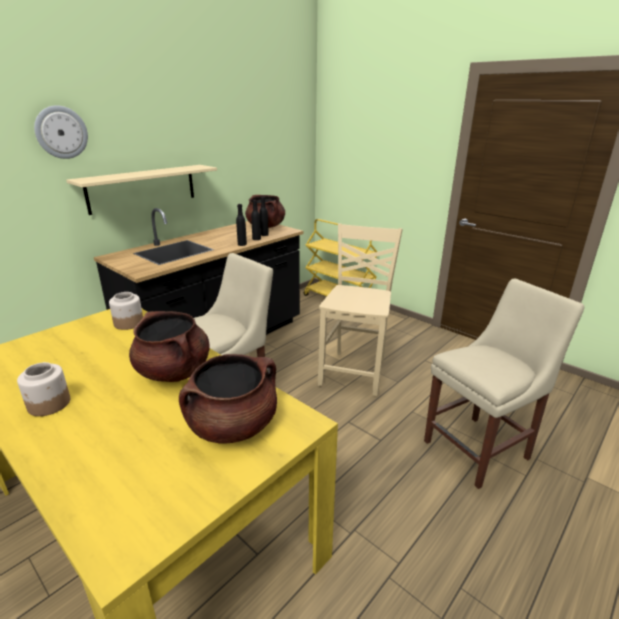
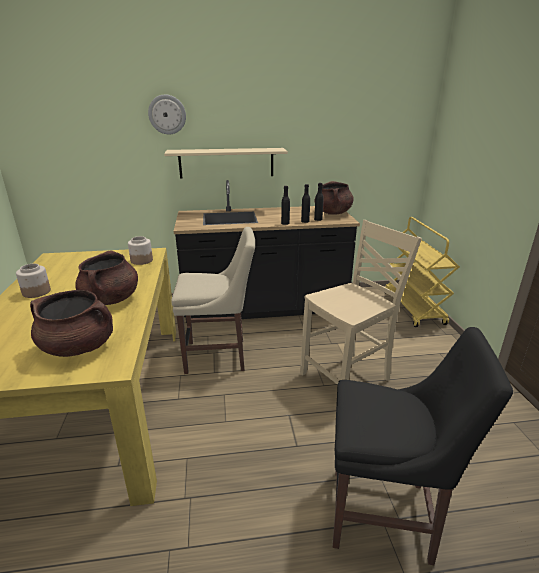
camera: 40 degrees right, 0 degrees up
beige chair [424,278,584,489] -> black chair [333,327,513,565]

